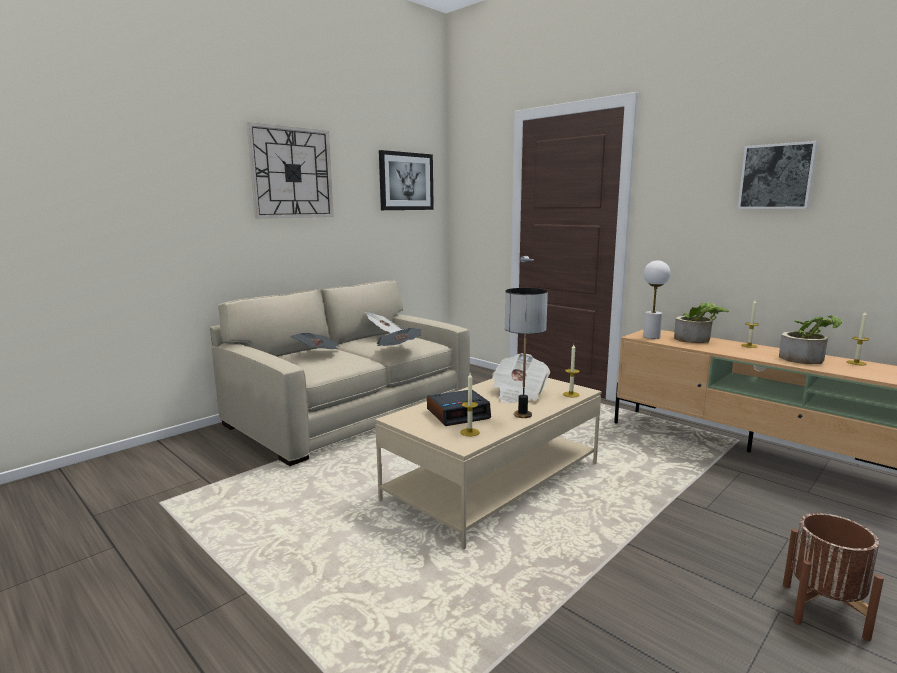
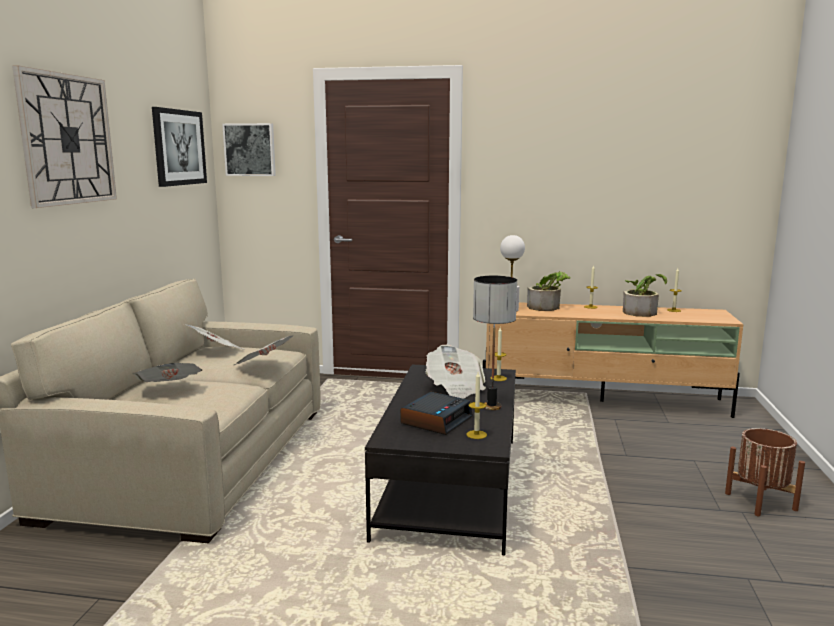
camera: 35 degrees left, 0 degrees up
beige coffee table [375,378,602,550] -> black coffee table [365,365,516,555]
picture [738,141,818,209] -> picture moved to [222,123,276,176]

